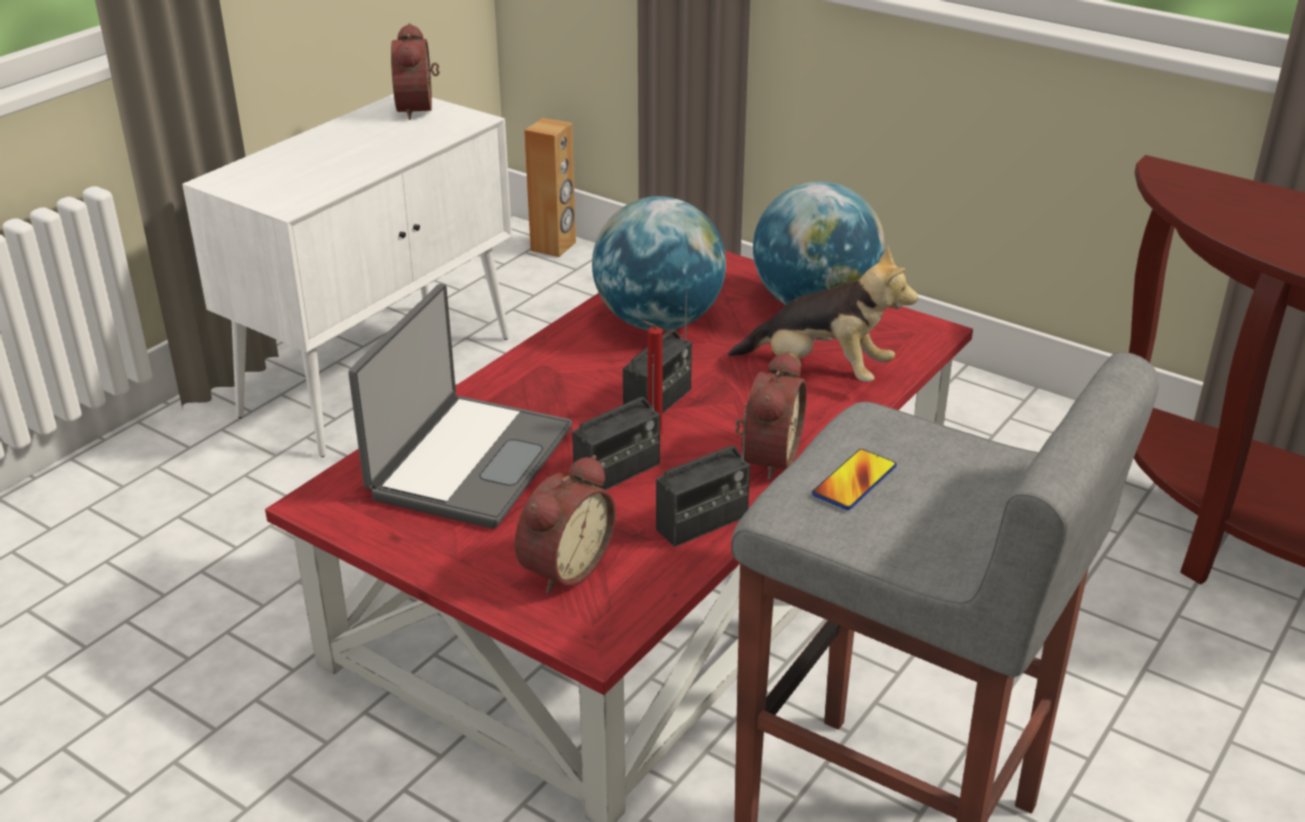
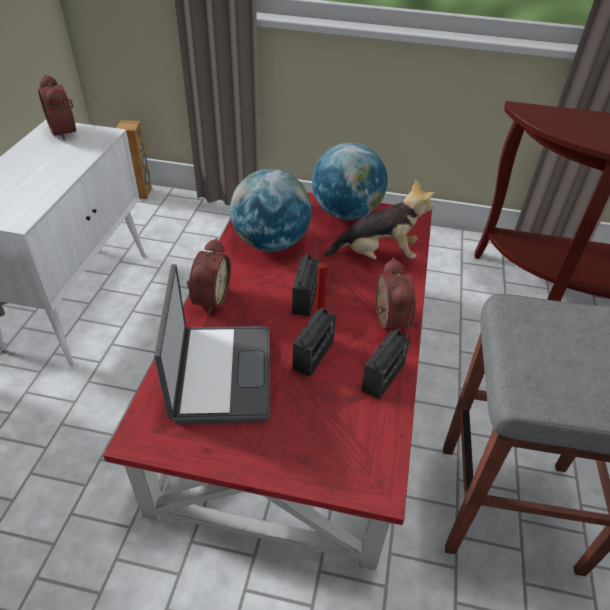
camera: 25 degrees left, 10 degrees up
alarm clock [515,455,616,594] -> alarm clock moved to [187,238,231,314]
phone [812,449,897,510] -> none

